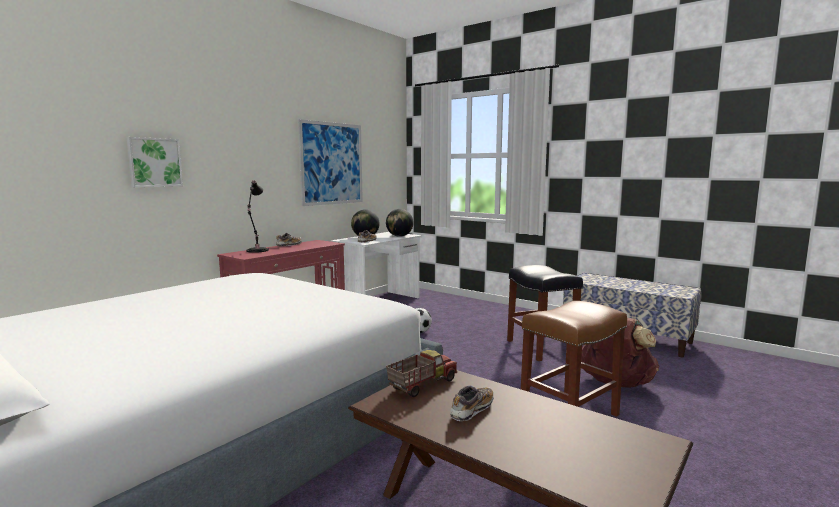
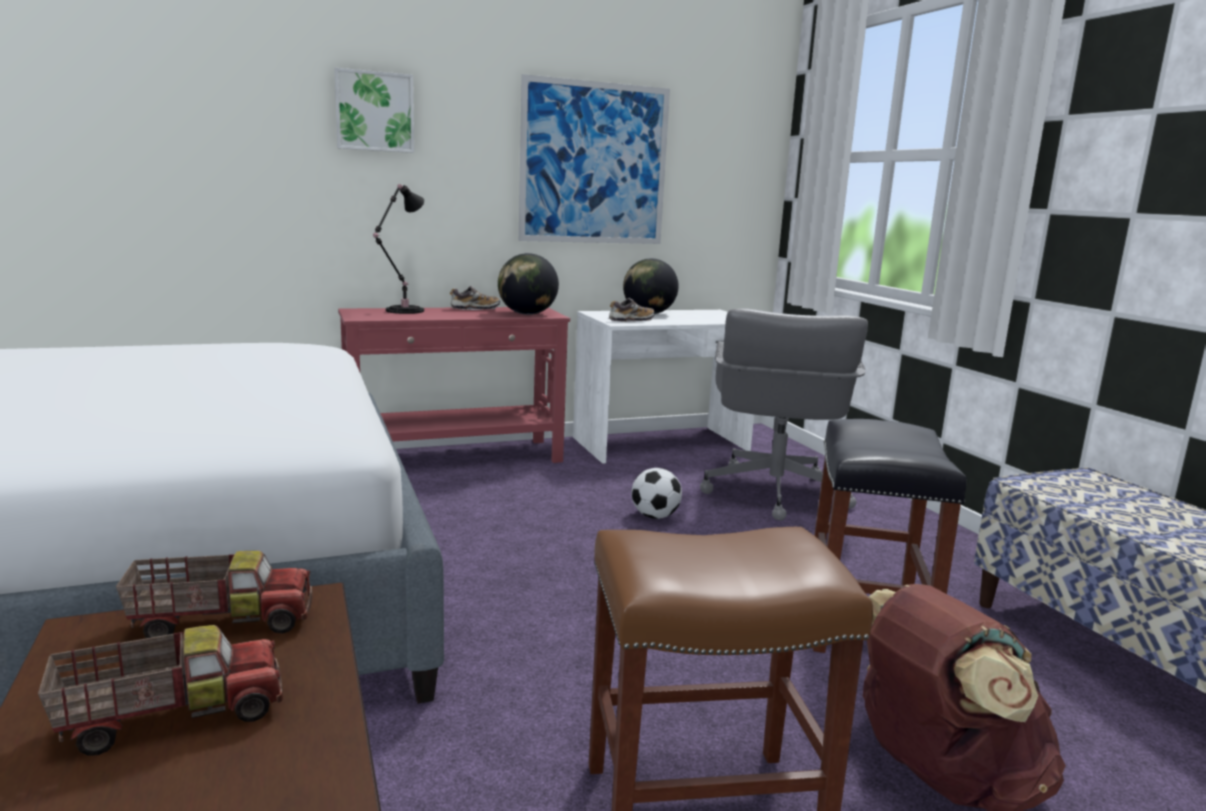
camera: 30 degrees right, 5 degrees up
picture [127,137,183,187] -> picture moved to [334,68,414,153]
globe [386,209,414,237] -> globe moved to [498,253,559,315]
shoe [450,385,494,421] -> toy truck [38,625,283,756]
none -> grey office chair [700,308,868,521]

